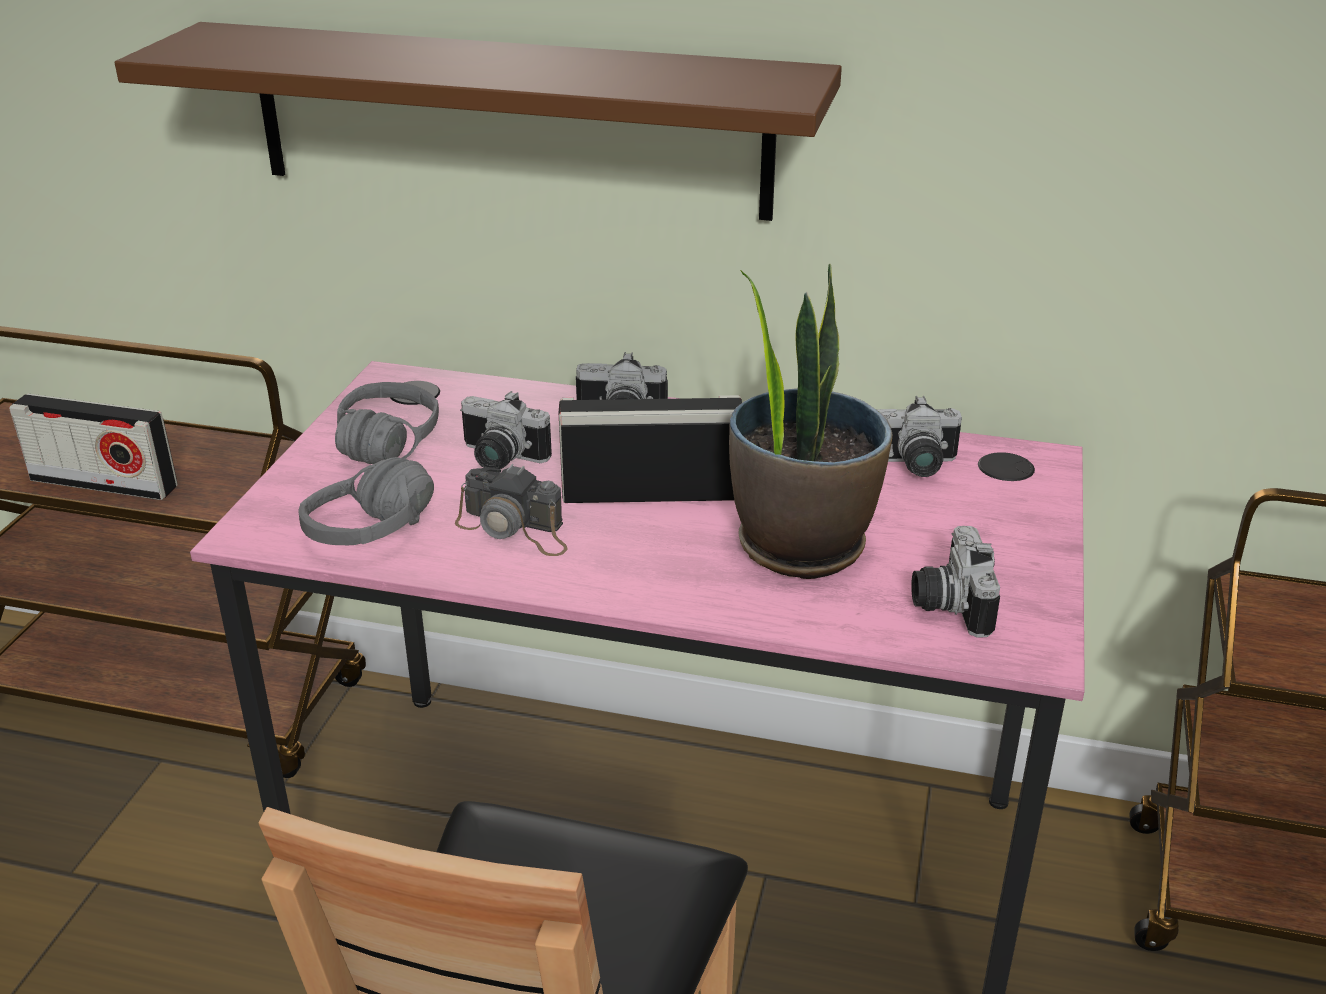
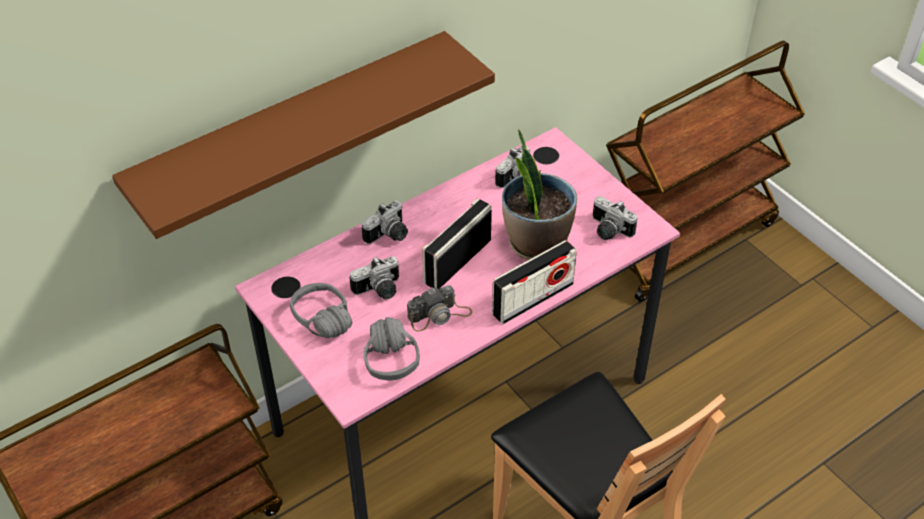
camera: 50 degrees left, 15 degrees up
radio [9,393,178,500] -> radio moved to [492,240,577,324]

